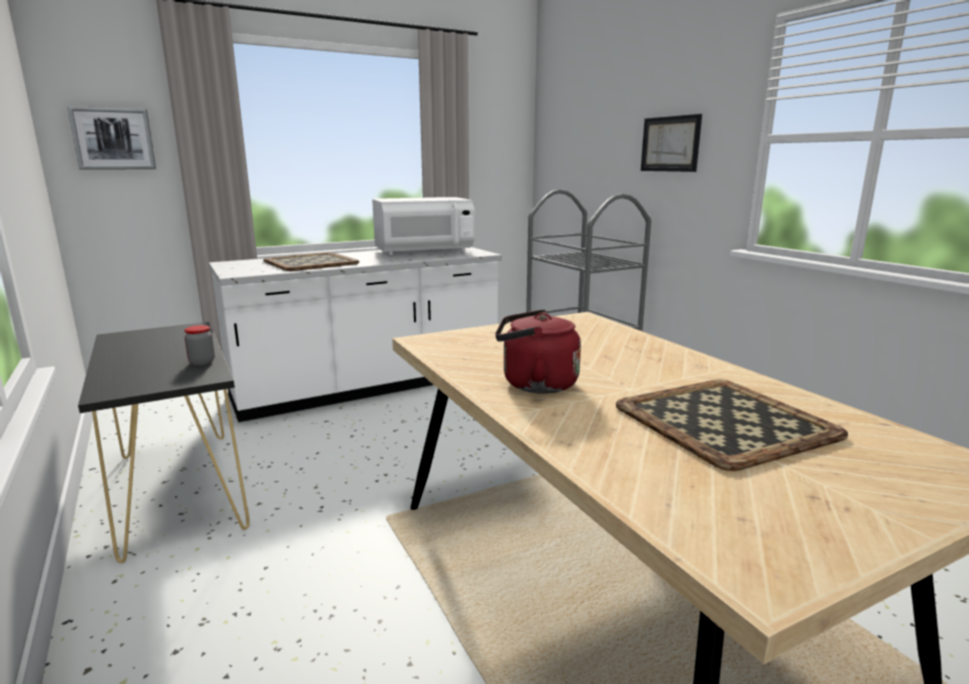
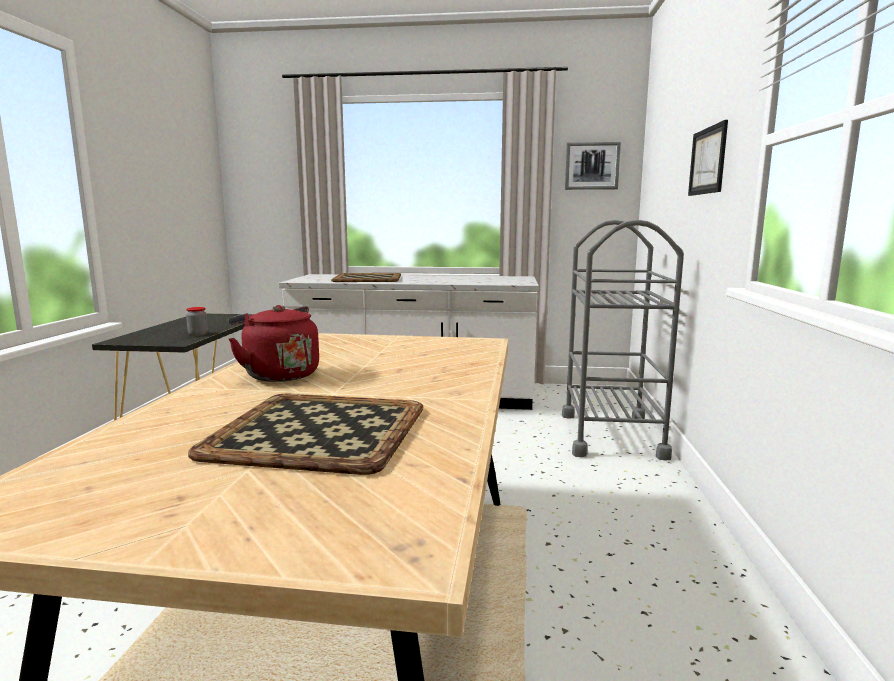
camera: 35 degrees right, 5 degrees down
picture [67,106,156,170] -> picture moved to [565,142,621,190]
white microwave [372,197,475,255] -> none

